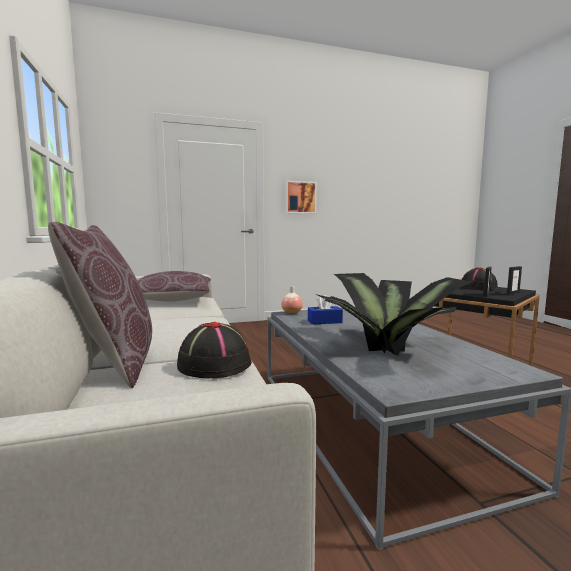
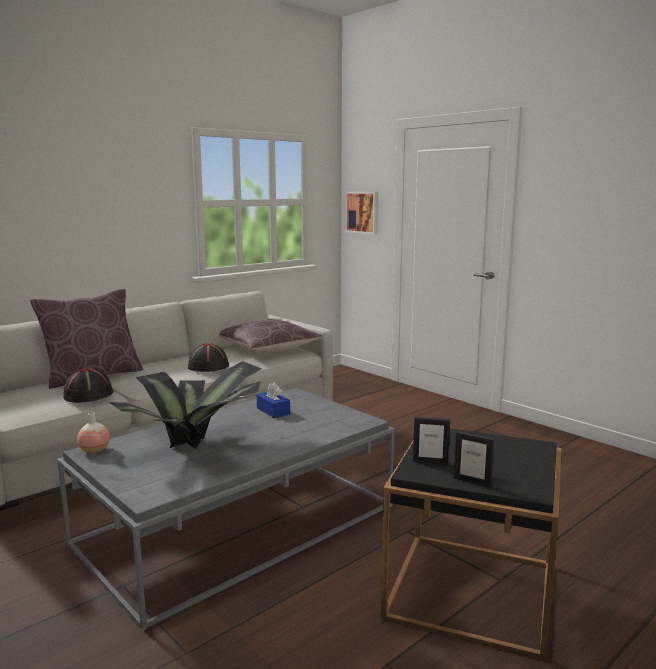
camera: 65 degrees right, 5 degrees up
vase [281,286,303,314] -> vase moved to [77,412,110,453]
picture [285,181,317,214] -> picture moved to [345,192,378,234]
black hat [461,267,498,290] -> black hat moved to [188,343,229,372]

